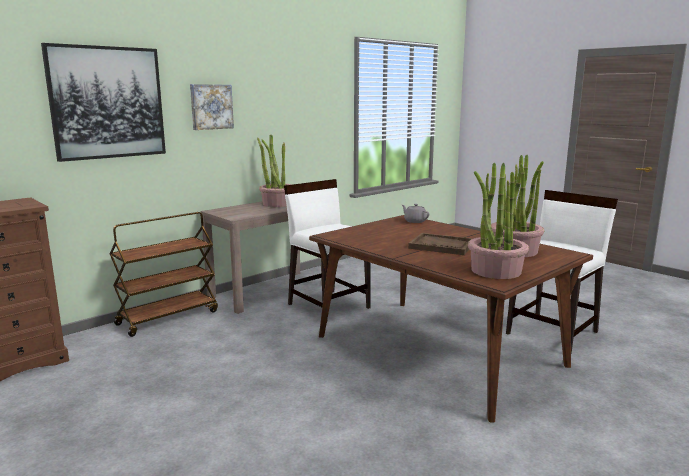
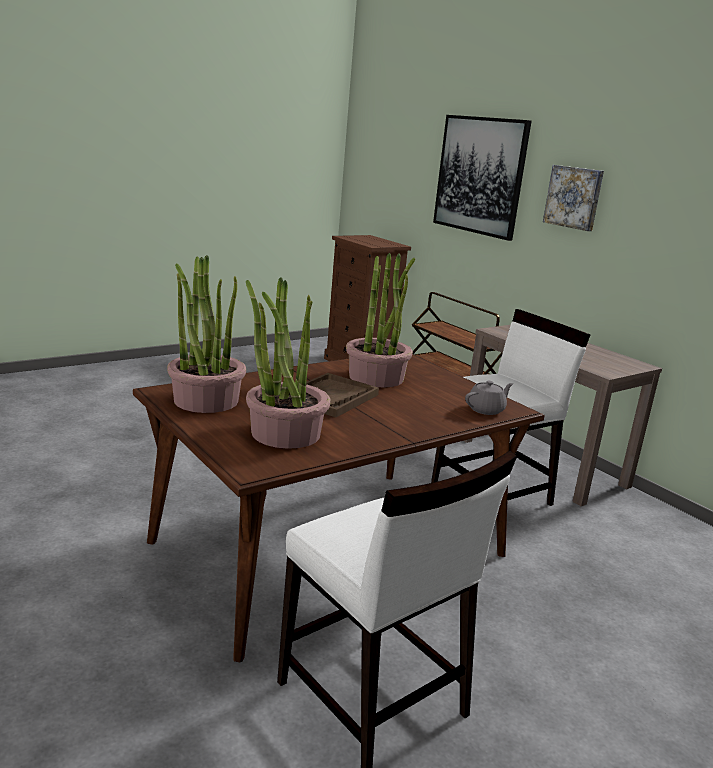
camera: 95 degrees right, 5 degrees up
potted plant [257,134,292,207] -> potted plant moved to [346,253,415,387]

